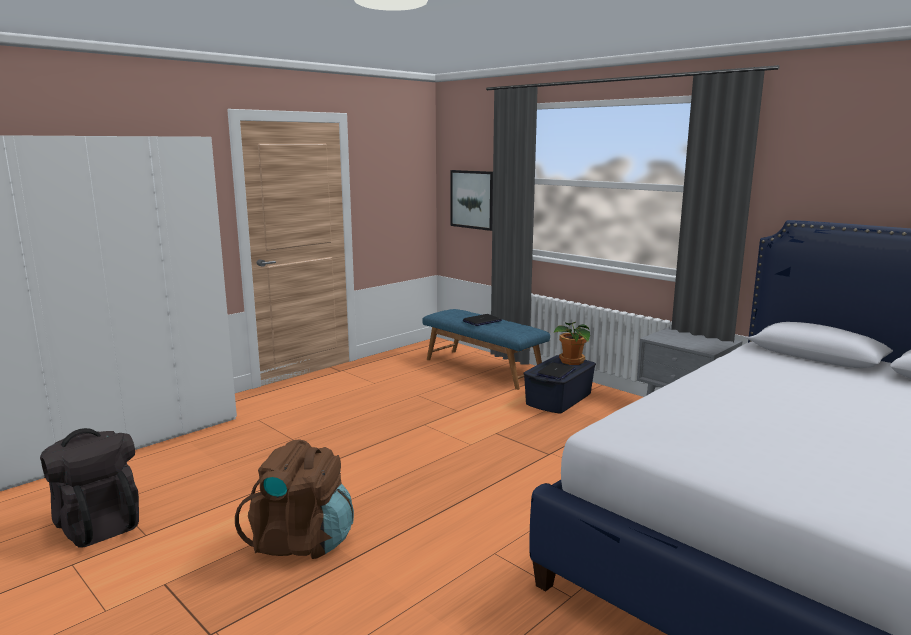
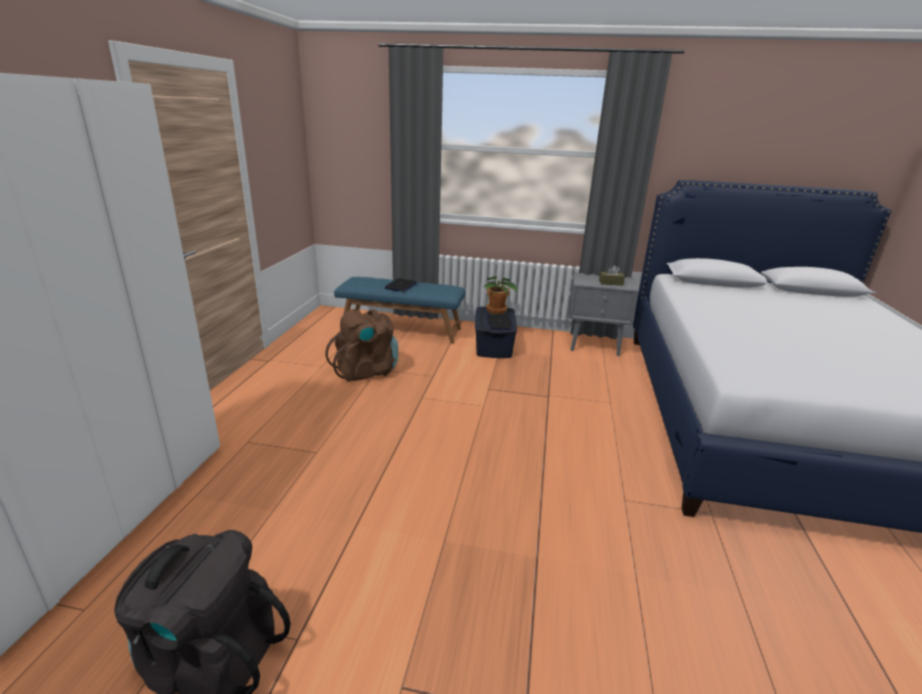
camera: 35 degrees left, 10 degrees up
brown backpack [235,439,354,559] -> brown backpack moved to [326,309,398,382]
picture [451,170,493,231] -> none
none -> brown tissue box [599,265,625,286]

